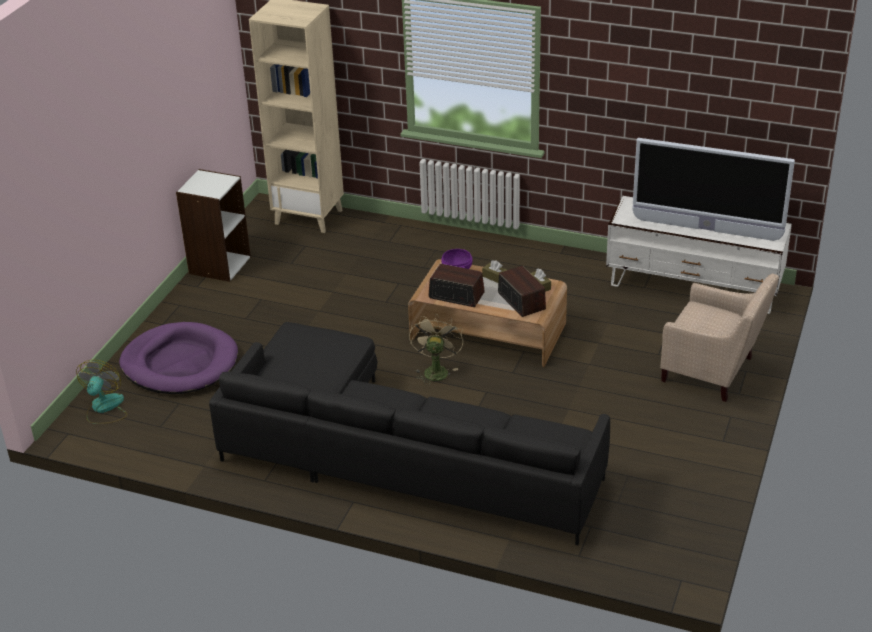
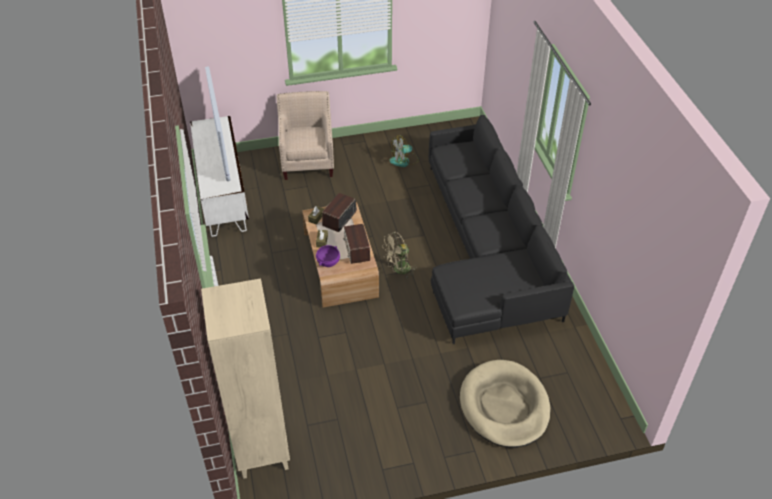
camera: 125 degrees left, 10 degrees up
fan [76,360,127,424] -> fan moved to [389,135,419,167]
purple dog bed [119,322,238,394] -> beige dog bed [460,360,551,448]
white bookcase [176,169,251,282] -> none

